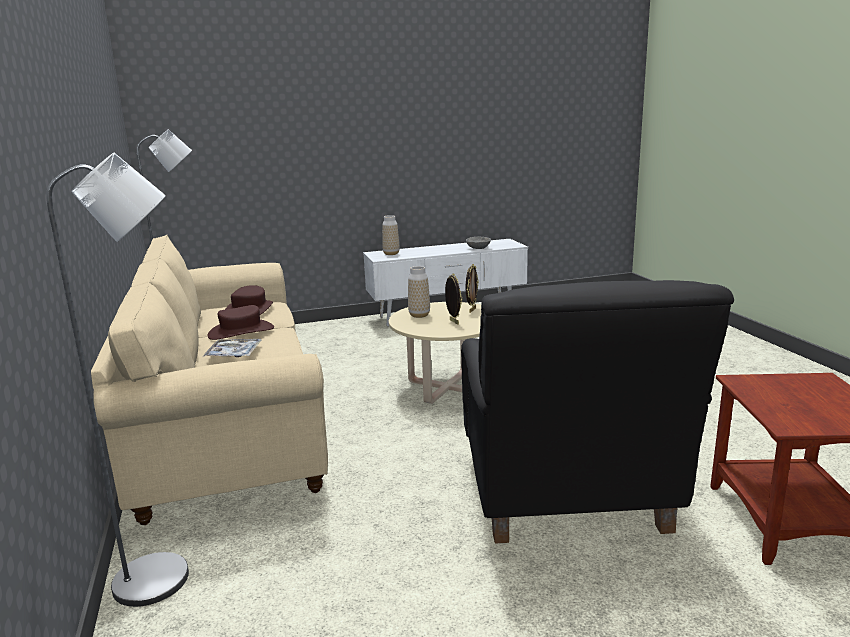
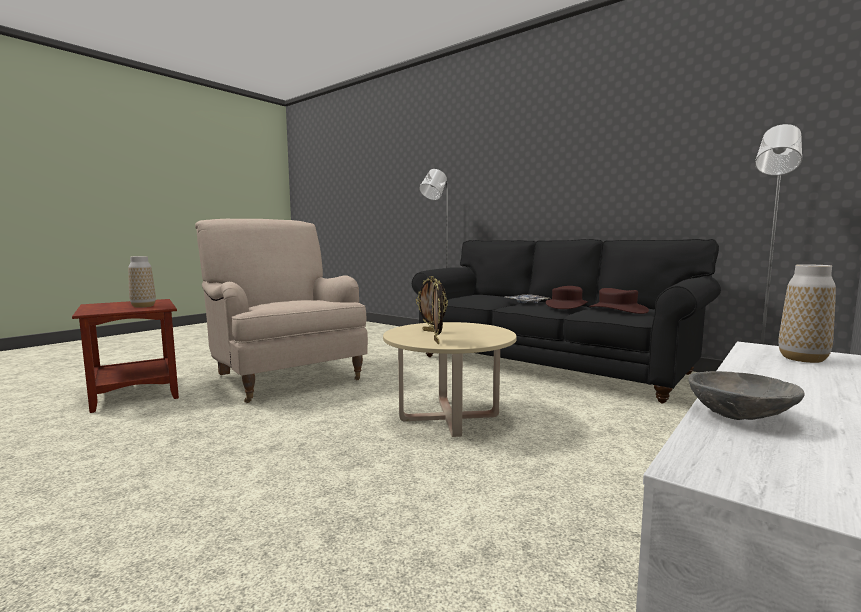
camera: 145 degrees right, 10 degrees down
beige sofa [91,235,328,525] -> black sofa [412,239,721,404]
vase [408,266,430,318] -> vase moved to [128,256,156,308]
black armchair [461,280,734,544] -> beige armchair [195,219,368,403]

